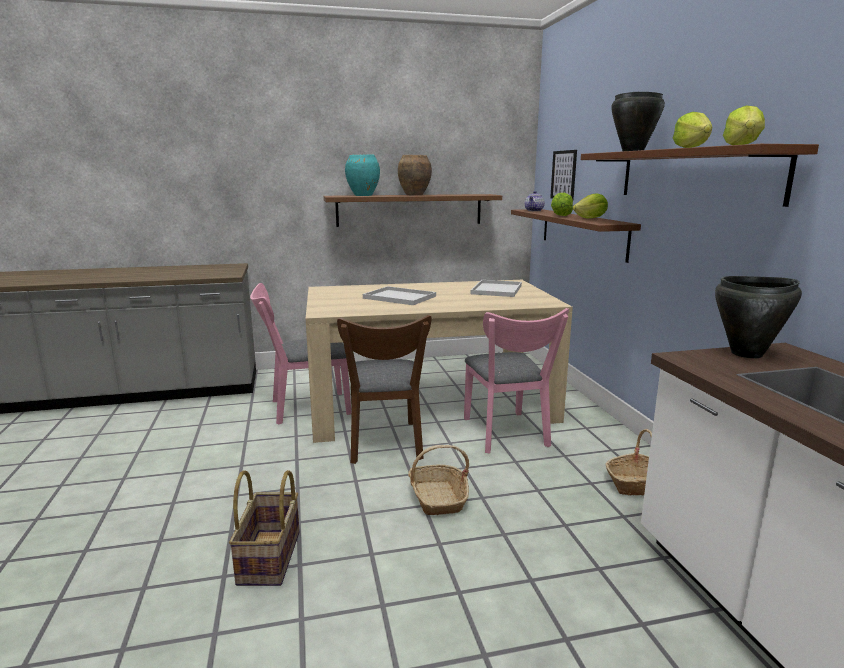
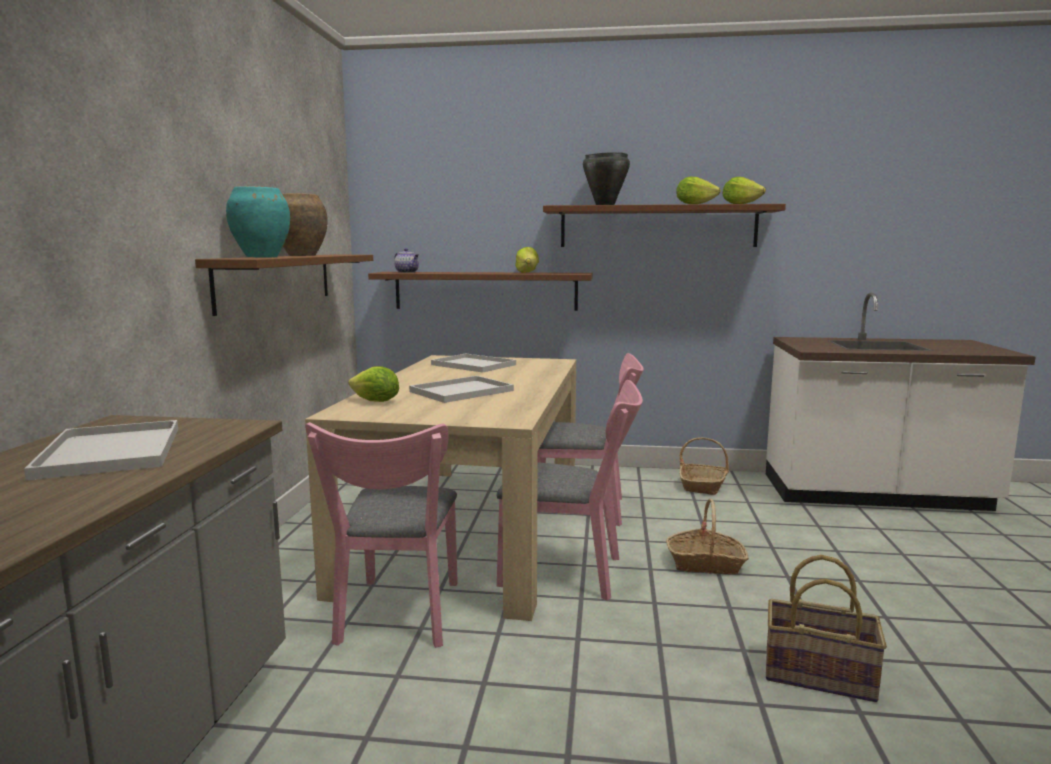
camera: 70 degrees left, 5 degrees down
brown chair [337,315,431,464] -> pink chair [497,380,643,601]
picture [550,150,577,199] -> none
lettuce [551,193,573,216] -> lettuce moved to [348,366,399,402]
black cooking pot [715,276,802,358] -> none
none -> white tray [24,420,178,481]

